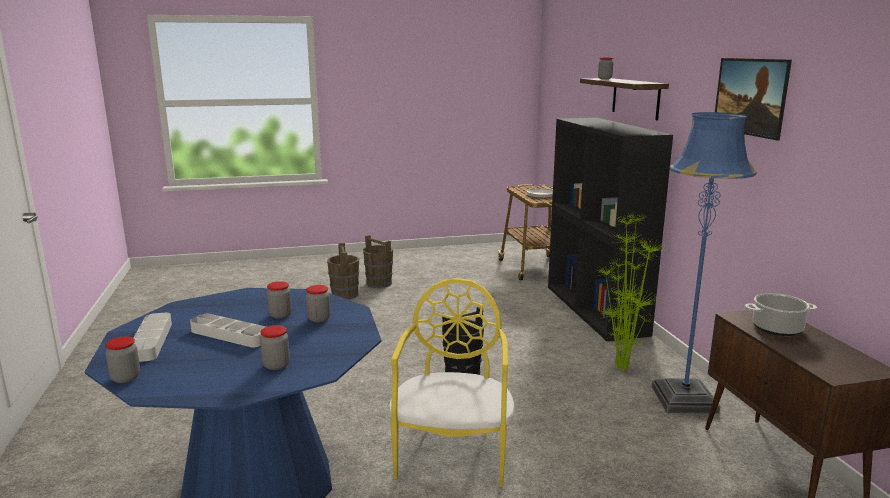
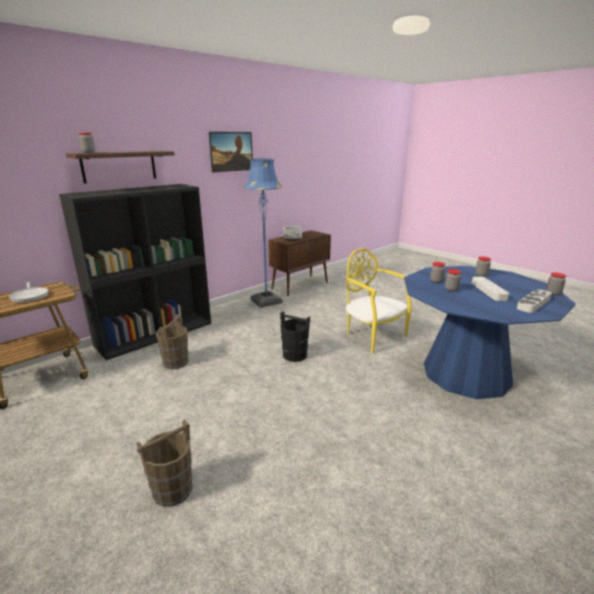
camera: 120 degrees left, 5 degrees up
brown bucket [363,235,393,288] -> brown bucket moved to [156,314,189,369]
yellow chair [389,278,515,487] -> yellow chair turned 75 degrees clockwise [346,248,412,353]
potted plant [594,213,665,371] -> none

